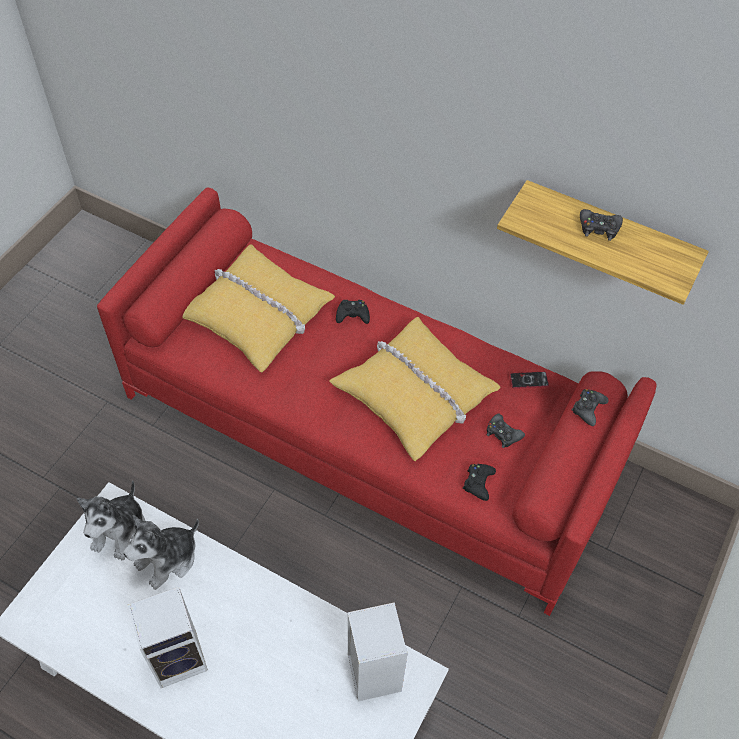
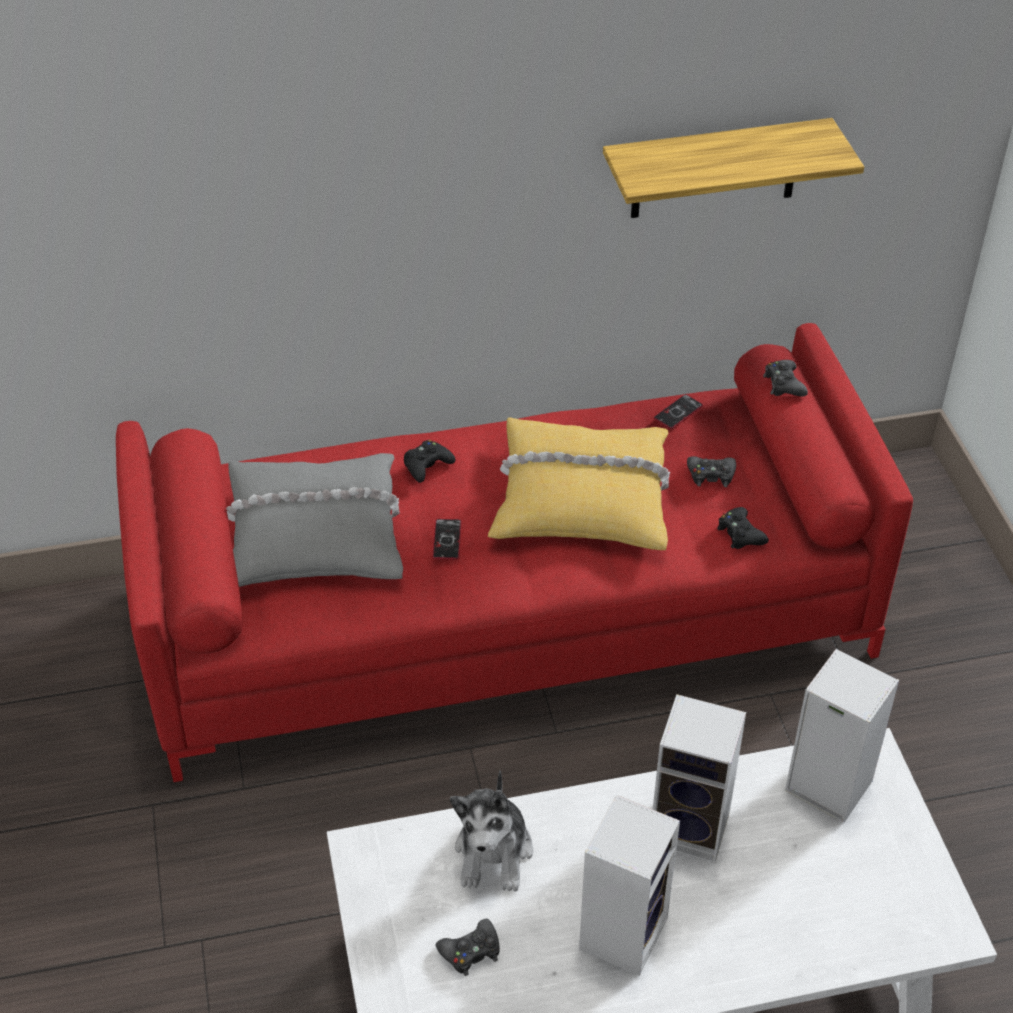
camera: 40 degrees left, 10 degrees down
plush toy [77,480,145,560] -> none
yellow pillow [182,244,335,373] -> grey pillow [226,453,403,587]
black game controller [580,209,623,241] -> black game controller moved to [436,919,500,976]
none -> phone [433,519,461,560]
none -> speaker [653,694,746,863]

